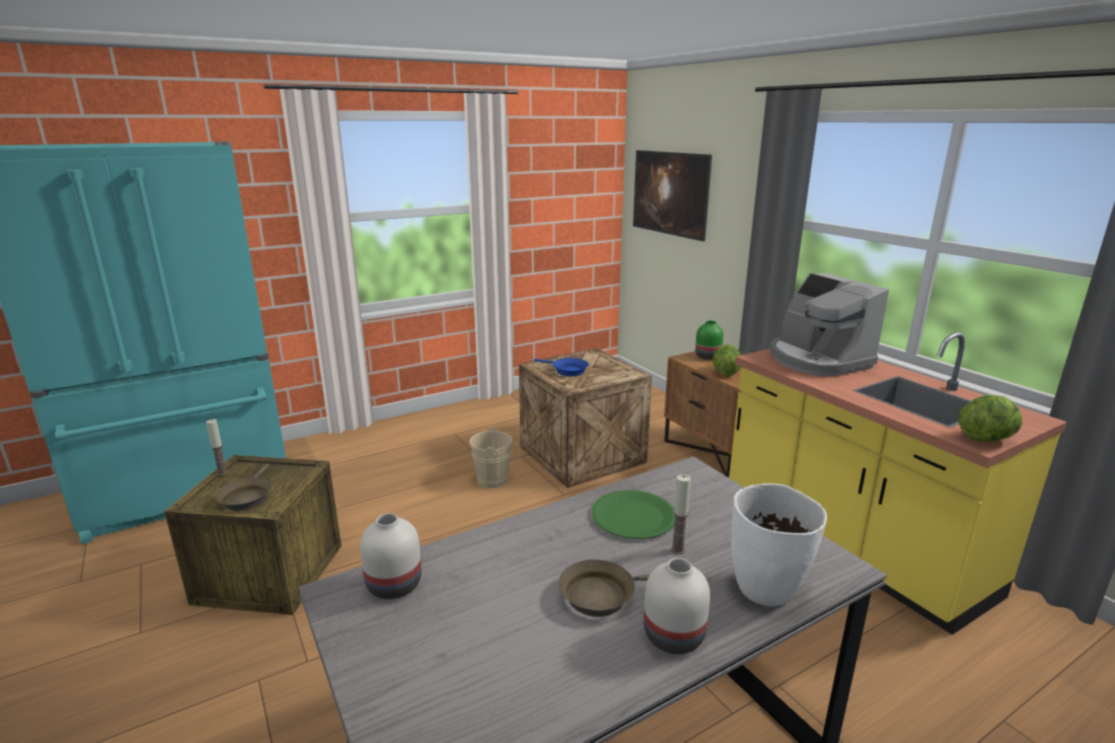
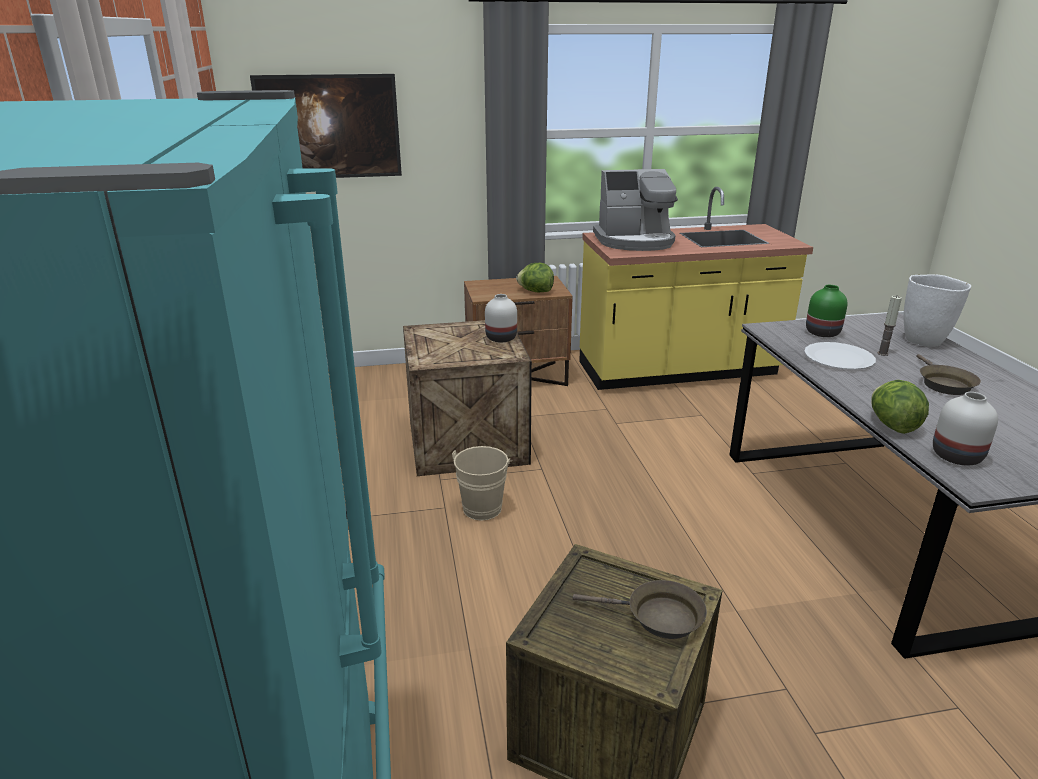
camera: 70 degrees left, 5 degrees up
candle [206,419,228,476] -> none
blue frying pan [534,358,589,376] -> none
green plate [592,490,675,539] -> white plate [804,342,876,370]
white vase [644,558,710,654] -> white vase moved to [485,294,517,342]
green vase [695,321,723,360] -> green vase moved to [806,285,848,337]
lettuce [958,395,1022,442] -> lettuce moved to [872,380,929,434]

